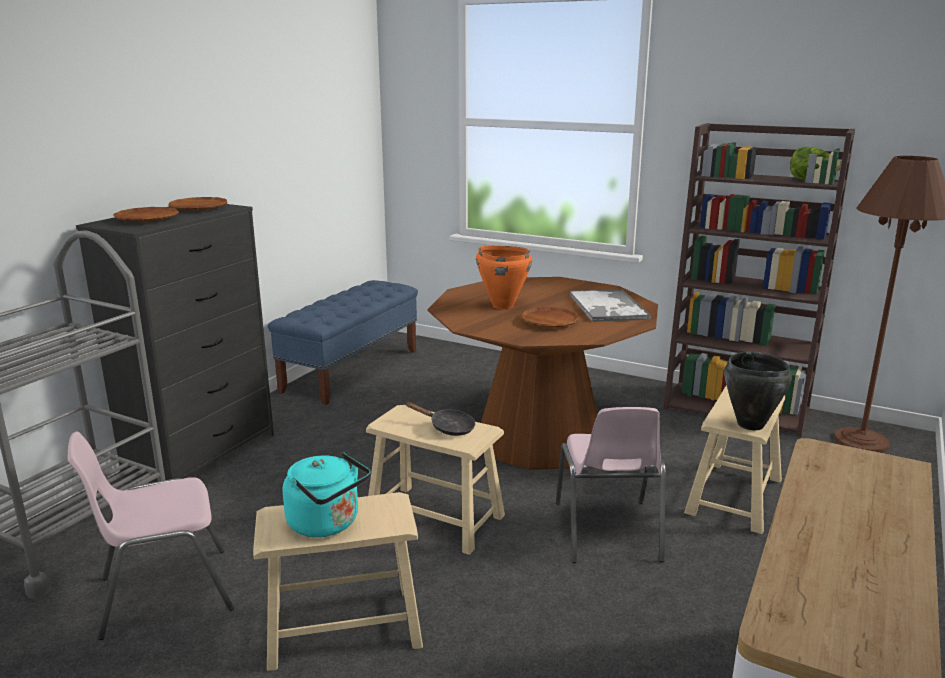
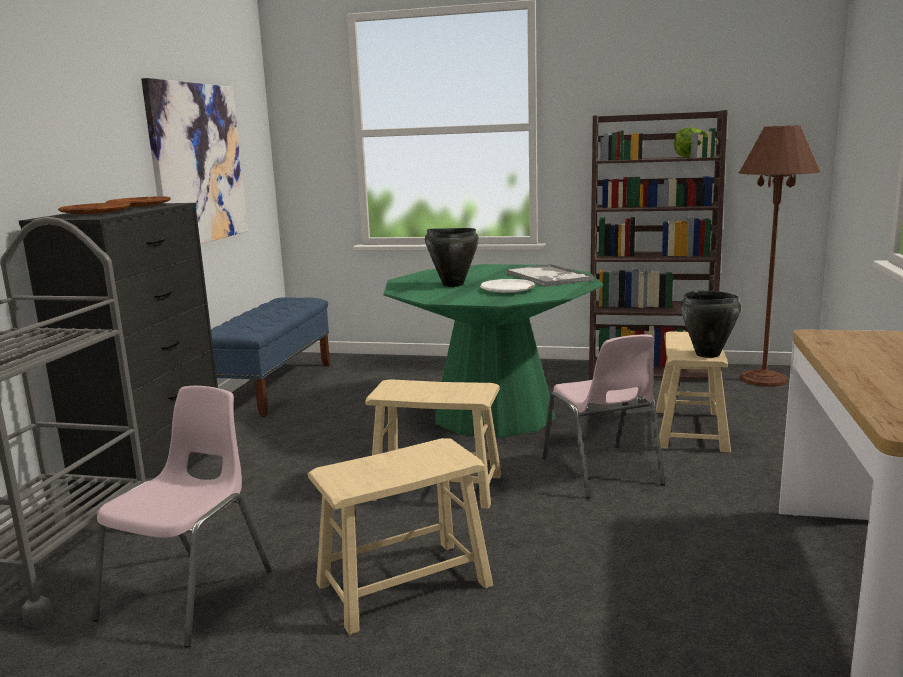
camera: 15 degrees left, 5 degrees down
pink chair [67,431,234,640] -> pink chair turned 150 degrees clockwise [92,386,272,647]
turquoise kettle [283,452,371,537] -> none
black frying pan [406,402,475,436] -> none
brown dining table [428,277,658,470] -> green dining table [384,264,604,438]
orange cooking pot [476,245,532,309] -> black cooking pot [425,228,479,287]
brown plate [521,307,579,328] -> white plate [480,279,535,293]
none -> picture [141,78,248,244]

